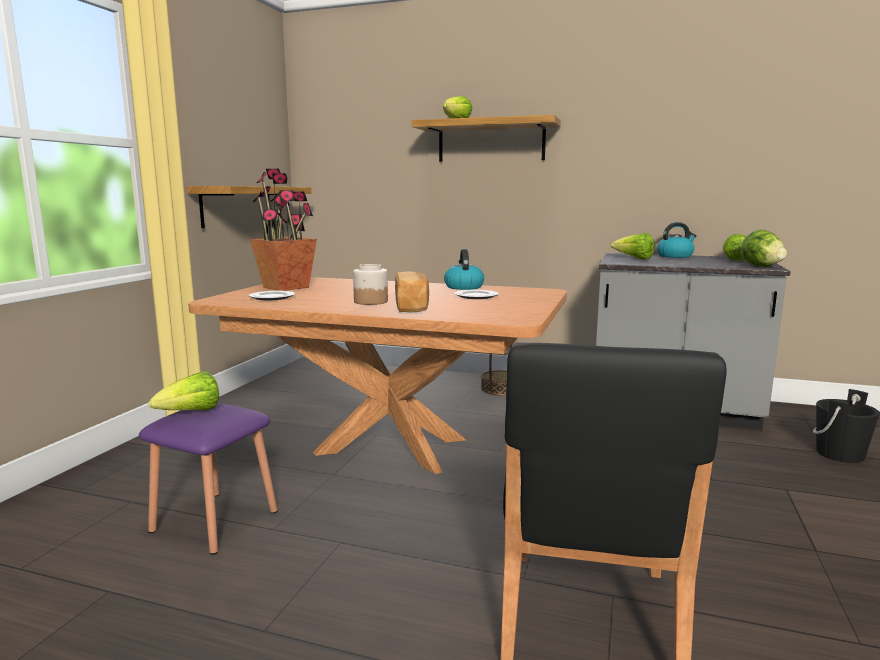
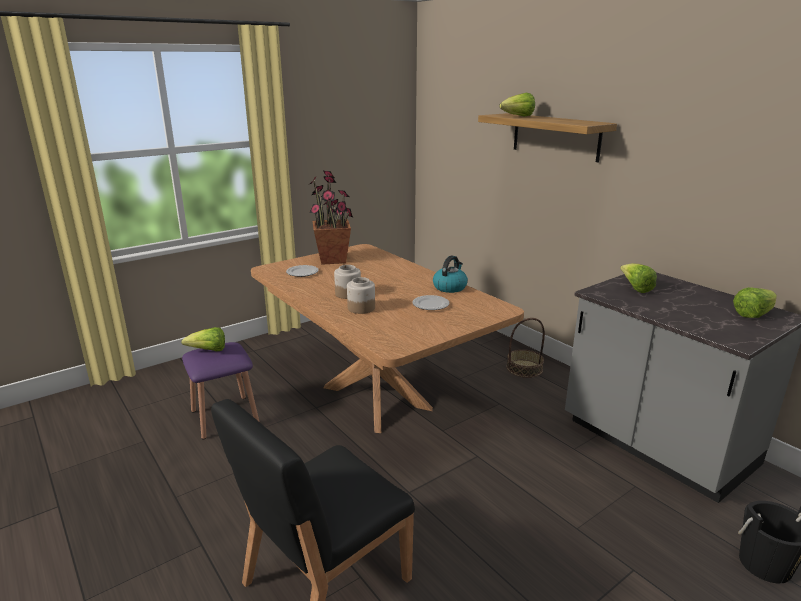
camera: 35 degrees right, 10 degrees up
shelf [187,186,312,228] -> none
bread [395,272,429,312] -> jar [347,277,375,314]
kettle [657,222,697,258] -> none
lettuce [741,230,787,267] -> none

